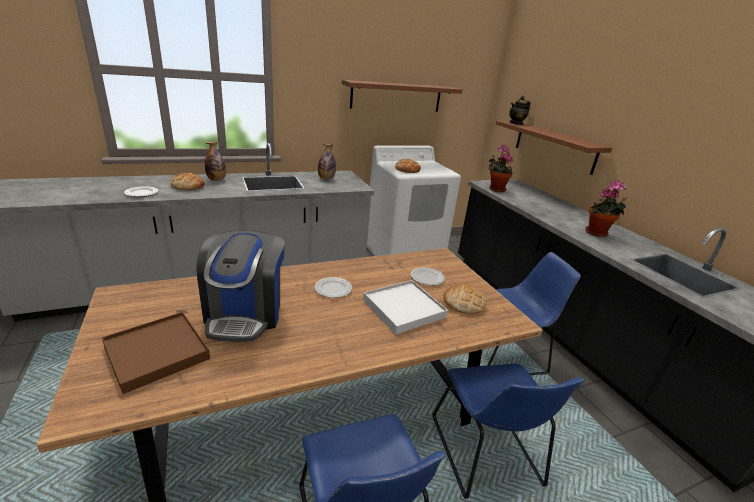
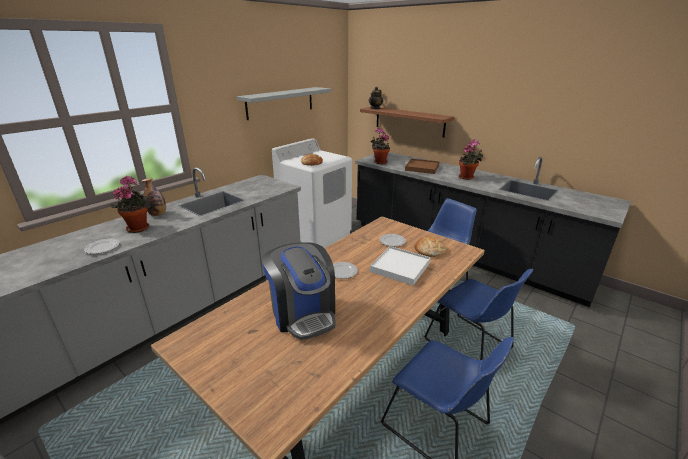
camera: 25 degrees left, 0 degrees up
brown tray [102,312,210,394] -> brown tray moved to [405,159,439,174]
bread [170,173,205,190] -> potted plant [111,176,151,233]
bottle [318,144,336,179] -> none
brown shelf [342,80,462,112] -> grey shelf [236,87,331,120]

